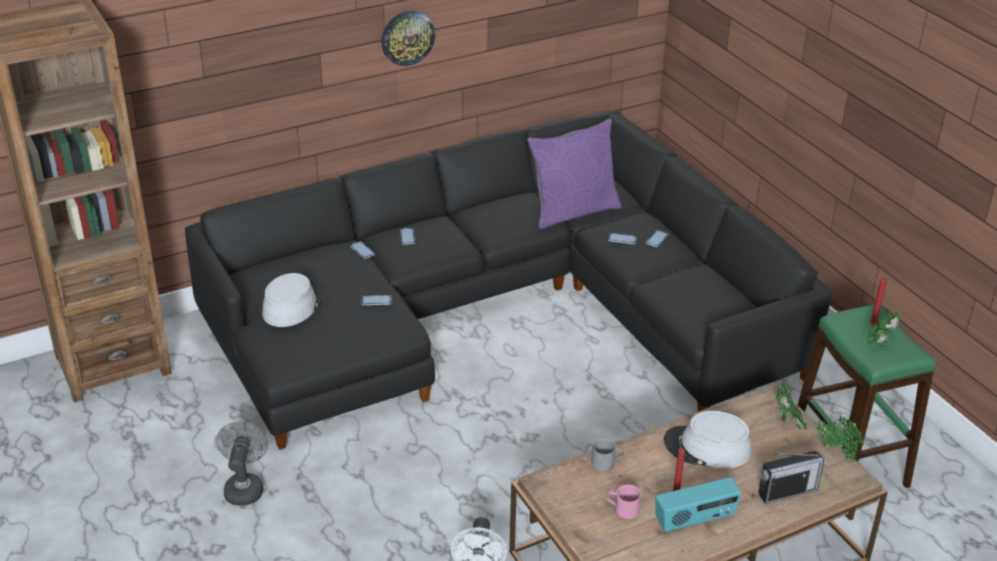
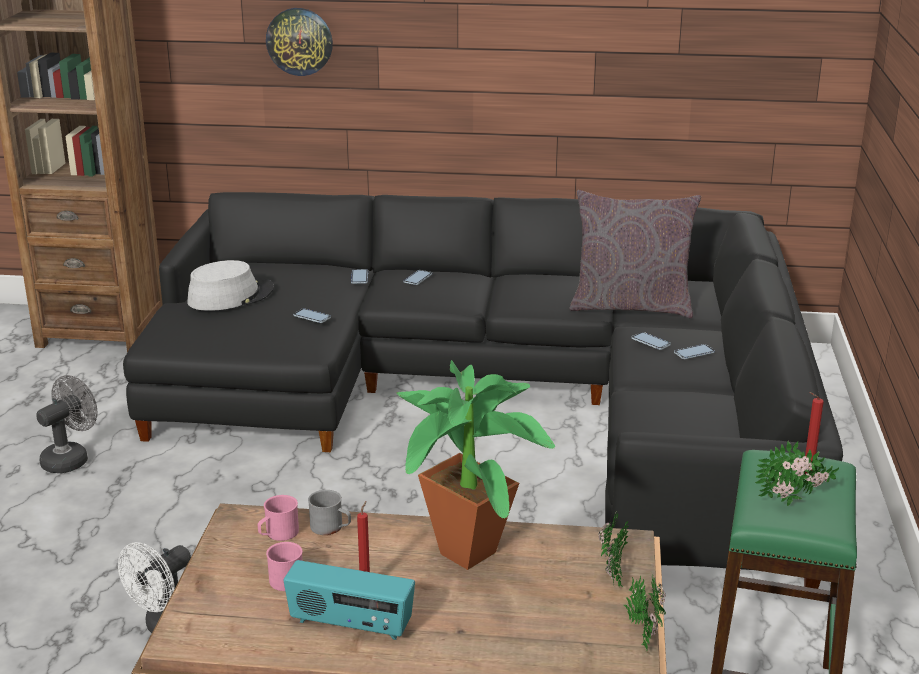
camera: 35 degrees right, 10 degrees down
wall clock [382,11,435,66] -> wall clock moved to [266,8,333,76]
purple pillow [527,119,621,229] -> grey pillow [570,190,701,318]
grey hat [664,411,752,468] -> potted plant [397,360,555,570]
radio [759,451,827,504] -> none
none -> pink mug [258,495,299,541]

